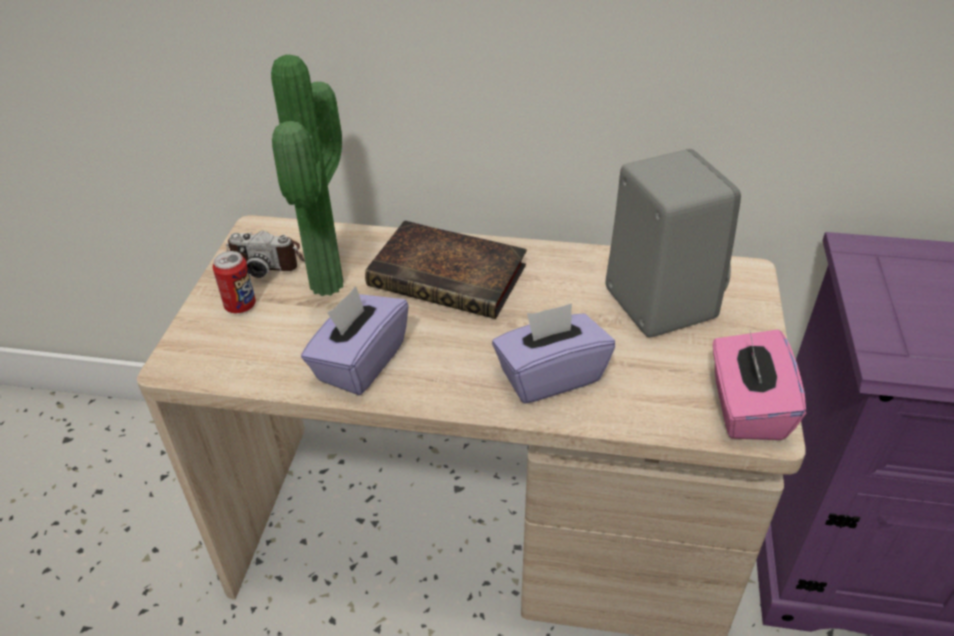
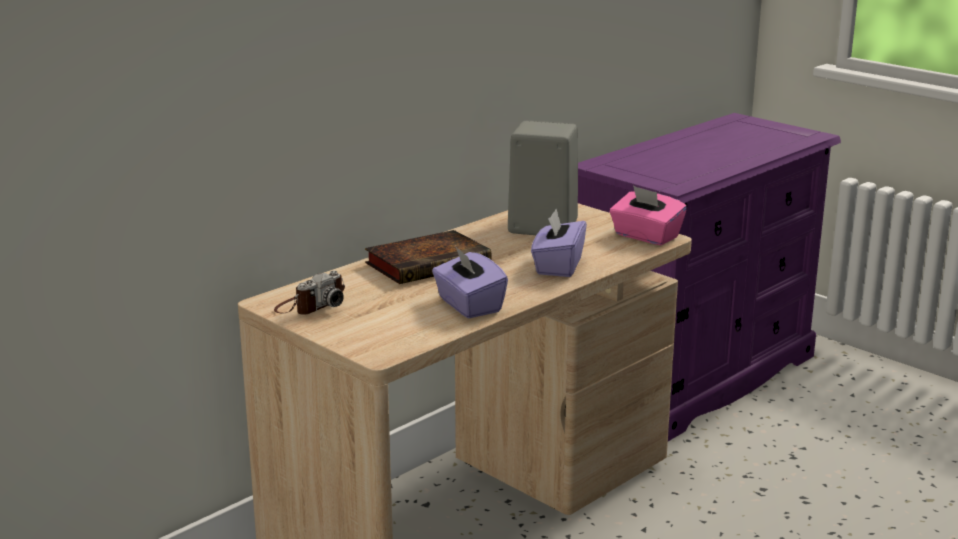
camera: 55 degrees left, 20 degrees down
can [213,251,256,313] -> none
potted plant [271,54,343,296] -> none

